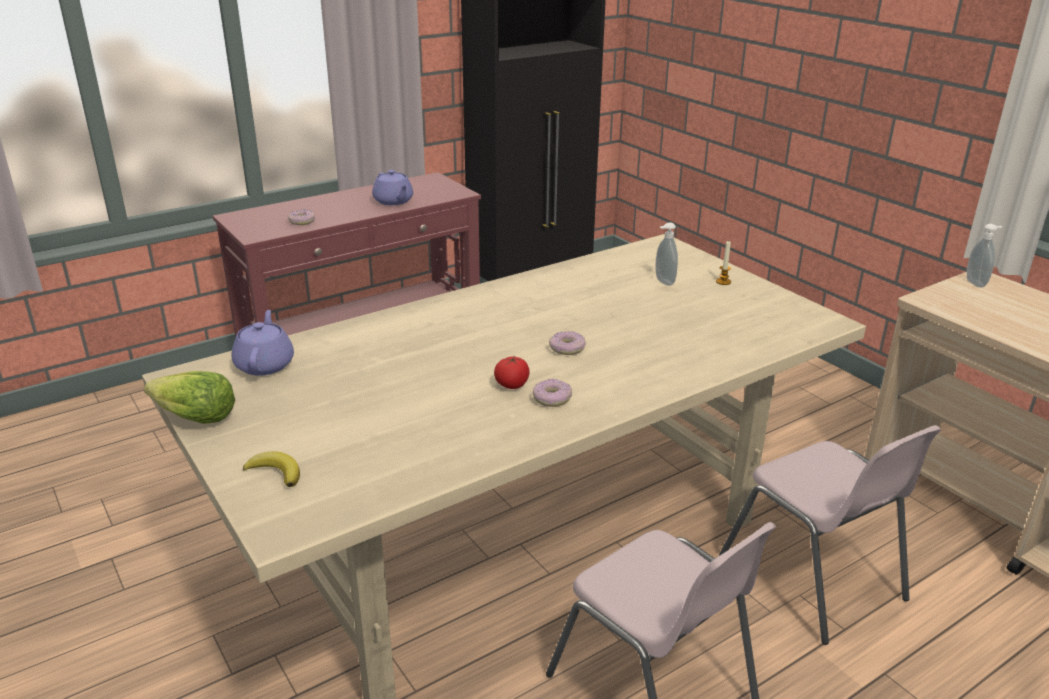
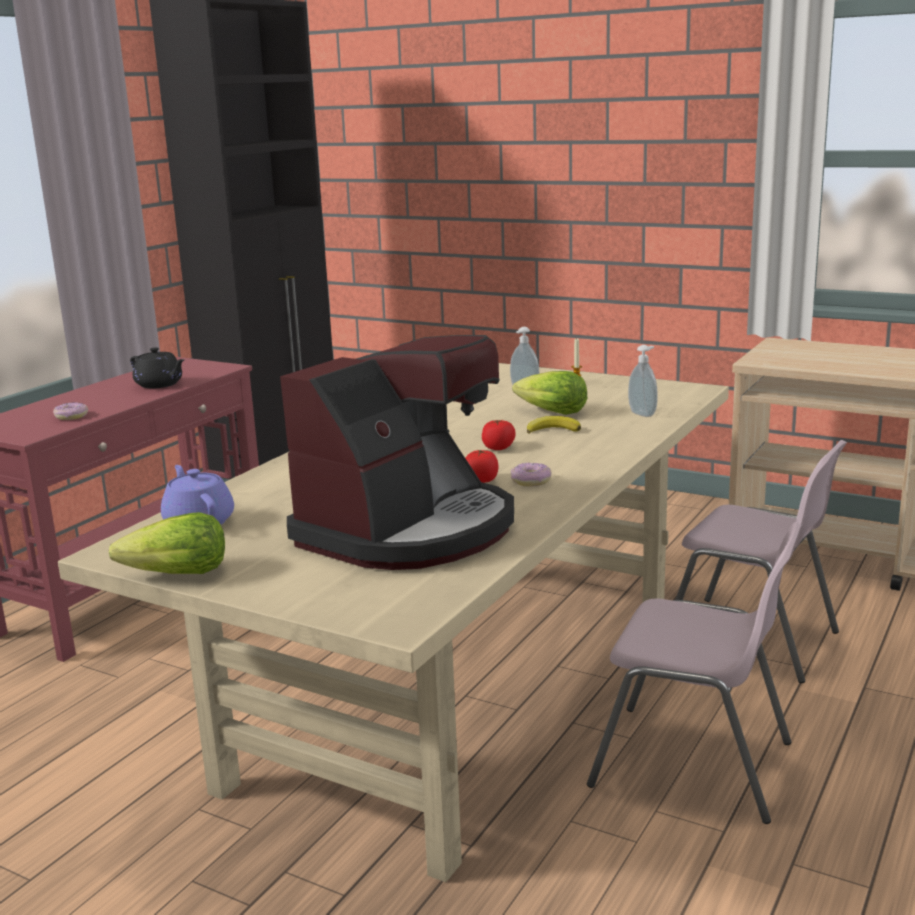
camera: 25 degrees left, 10 degrees down
banana [243,452,300,487] -> banana moved to [527,416,581,434]
purple teapot [372,170,413,205] -> black teapot [130,347,184,388]
donut [549,331,586,355] -> tomato [482,420,516,450]
soap dispenser [967,224,1002,287] -> soap dispenser moved to [628,345,658,417]
none -> coffee machine [280,335,514,570]
none -> lettuce [512,371,587,415]

